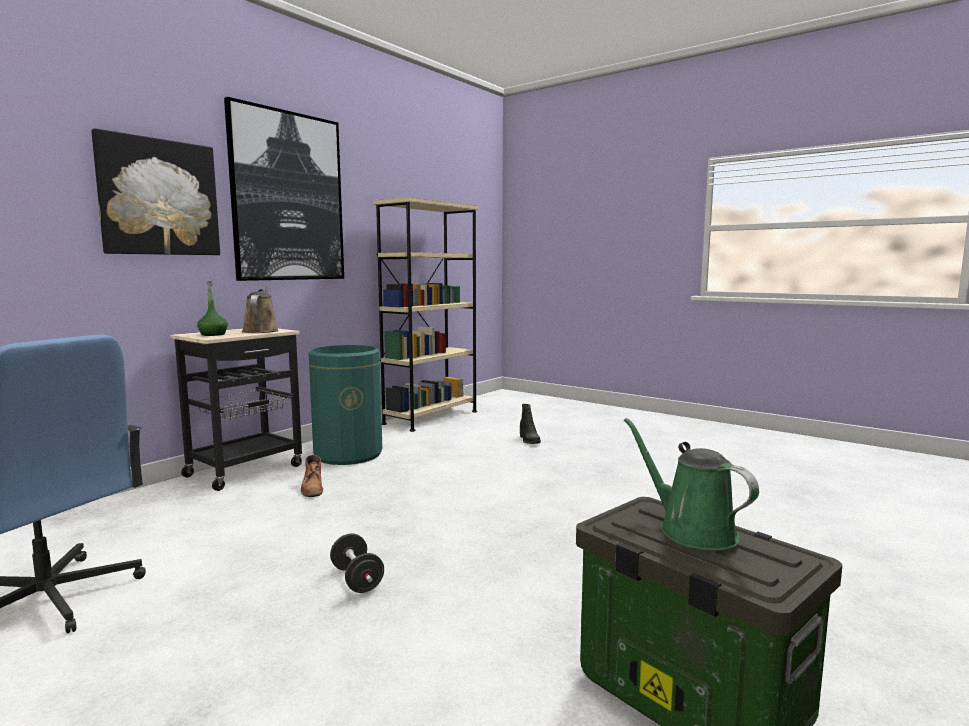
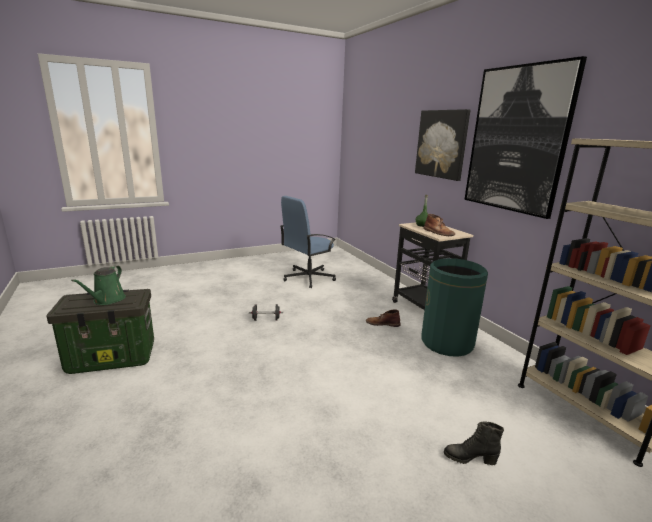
camera: 115 degrees right, 10 degrees up
brown watering can [242,285,279,333] -> brown boot [423,214,455,236]
green watering can [624,418,759,551] -> green watering can turned 105 degrees clockwise [71,266,126,305]

